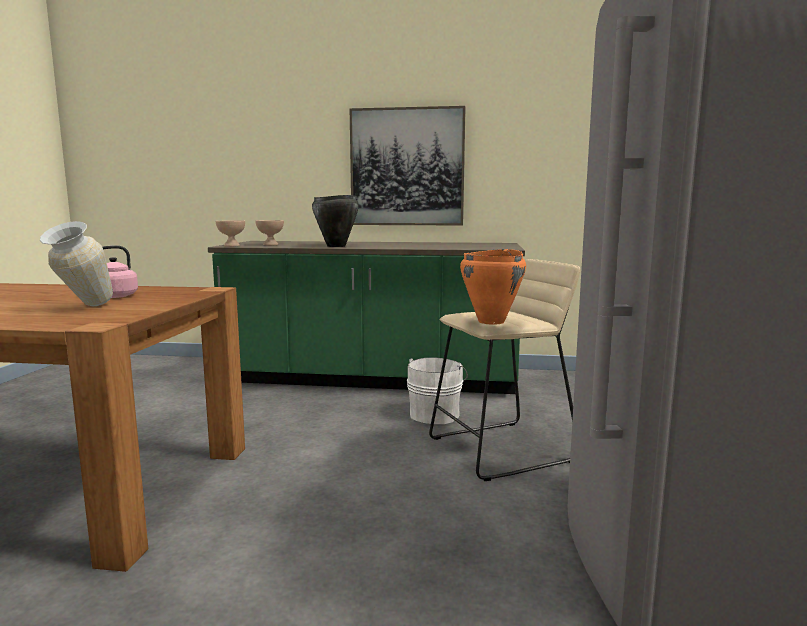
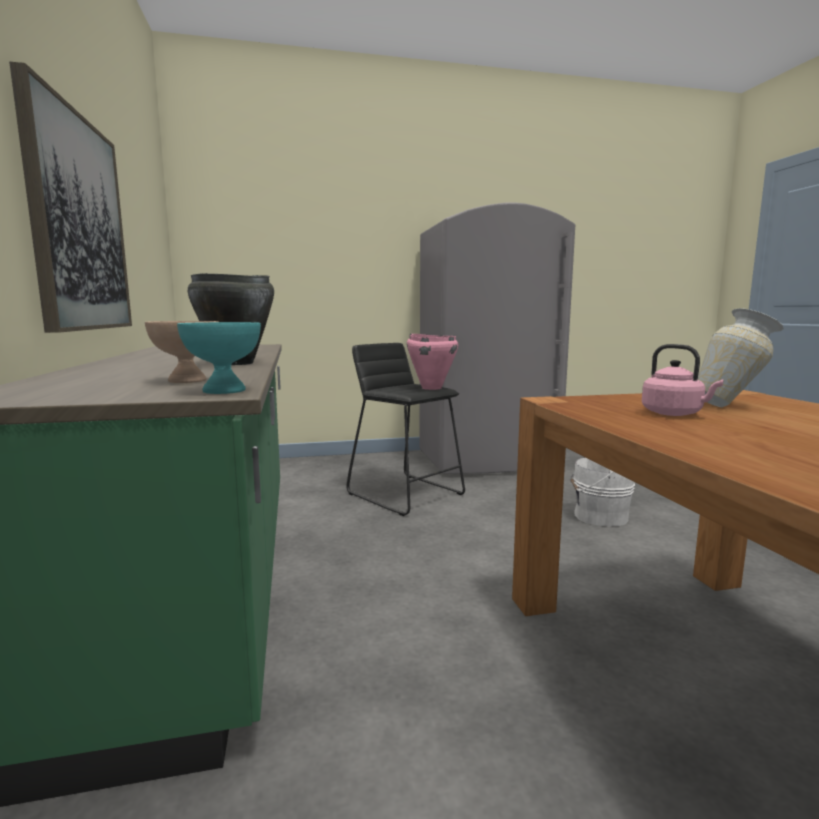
camera: 110 degrees left, 0 degrees up
beige bowl [215,220,245,246] -> turquoise bowl [177,322,261,394]
white bucket [407,358,468,424] -> white bucket moved to [570,457,635,526]
beige stool [429,259,580,481] -> black stool [346,343,465,516]
orange cooking pot [460,249,526,324] -> pink cooking pot [407,334,458,390]

